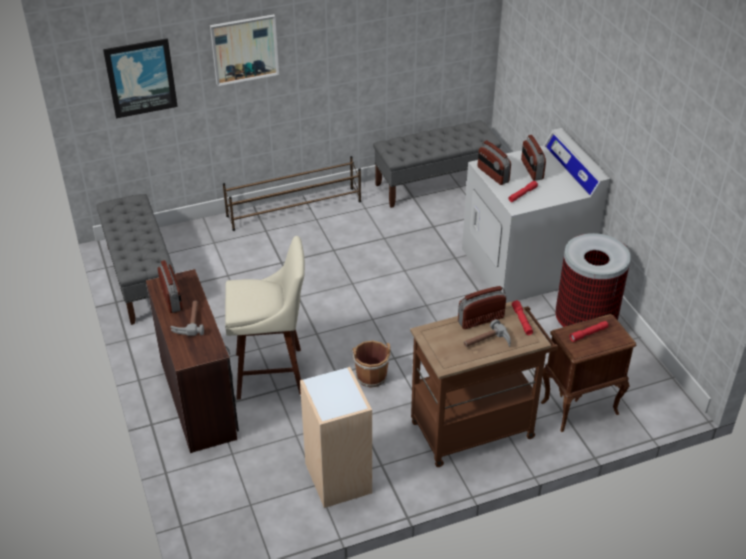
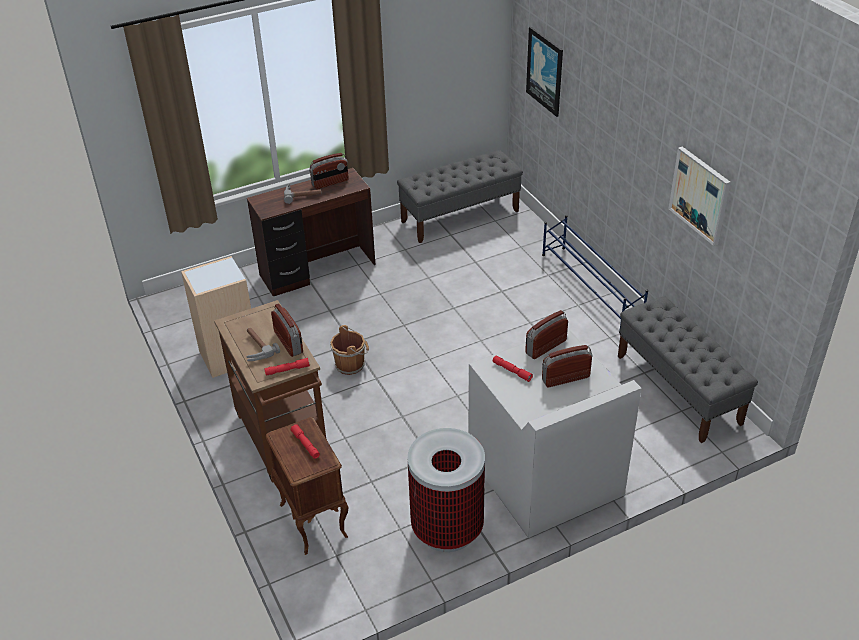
camera: 85 degrees right, 0 degrees up
picture [210,14,279,86] -> picture moved to [668,147,731,246]
brown shoe rack [223,156,361,231] -> blue shoe rack [542,215,648,333]
beige stool [225,236,305,400] -> none

